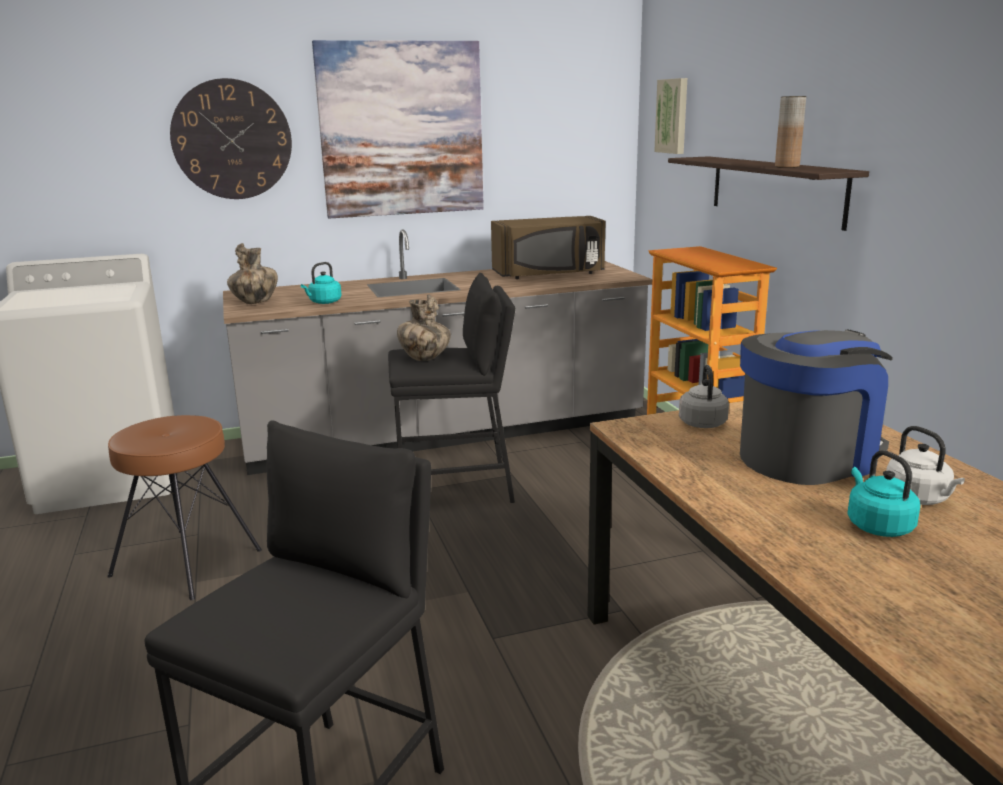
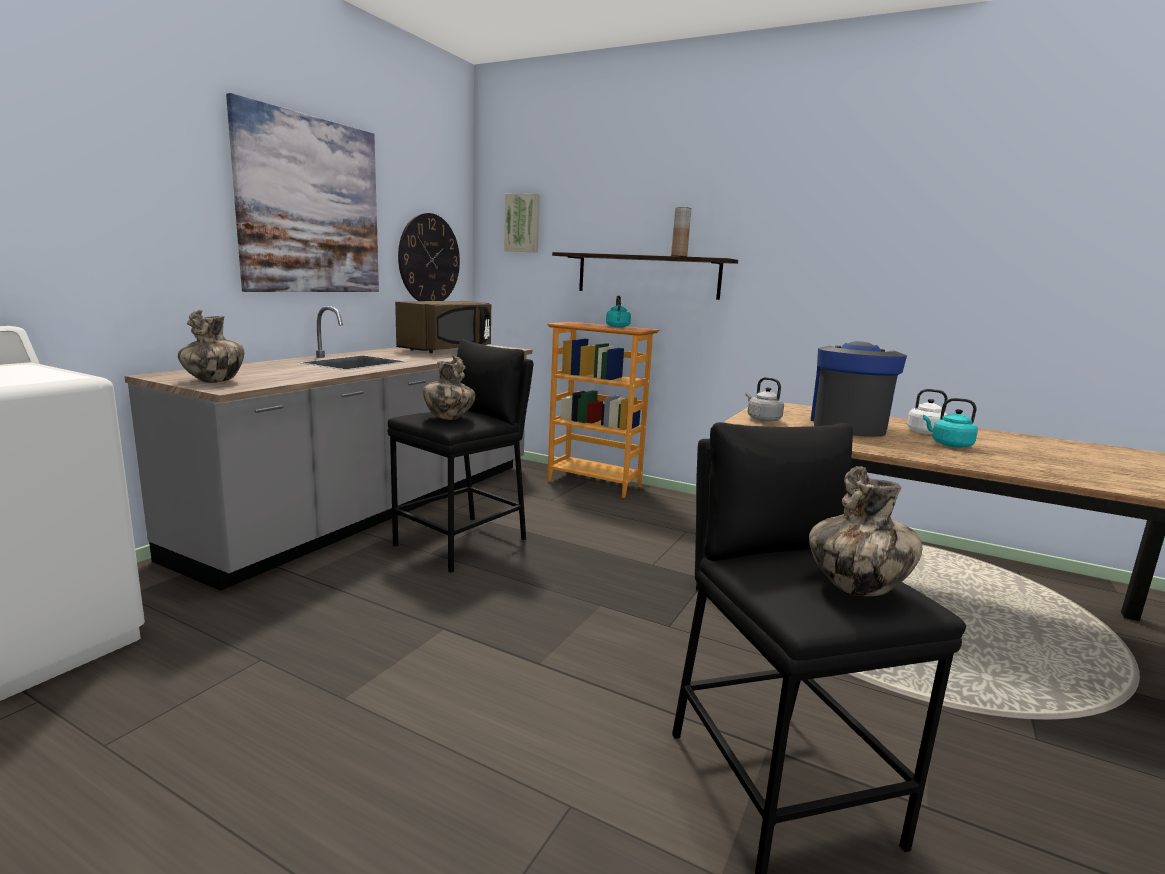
camera: 45 degrees left, 5 degrees down
brown stool [107,415,262,600] -> none
wall clock [170,78,292,199] -> wall clock moved to [398,213,460,301]
turquoise kettle [301,262,342,304] -> turquoise kettle moved to [606,295,631,328]
none -> vase [809,466,922,596]

